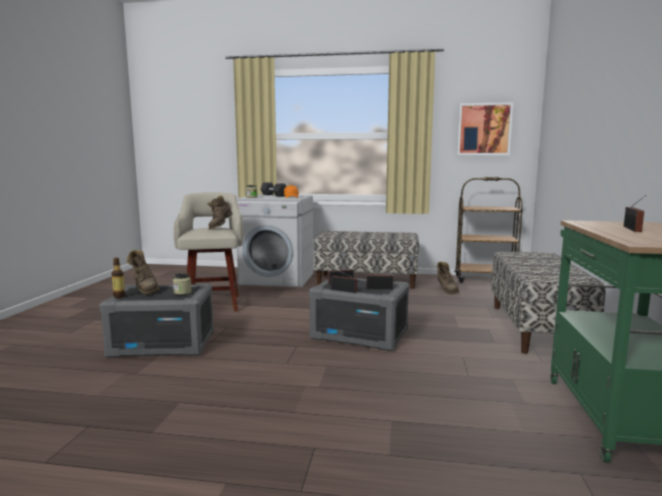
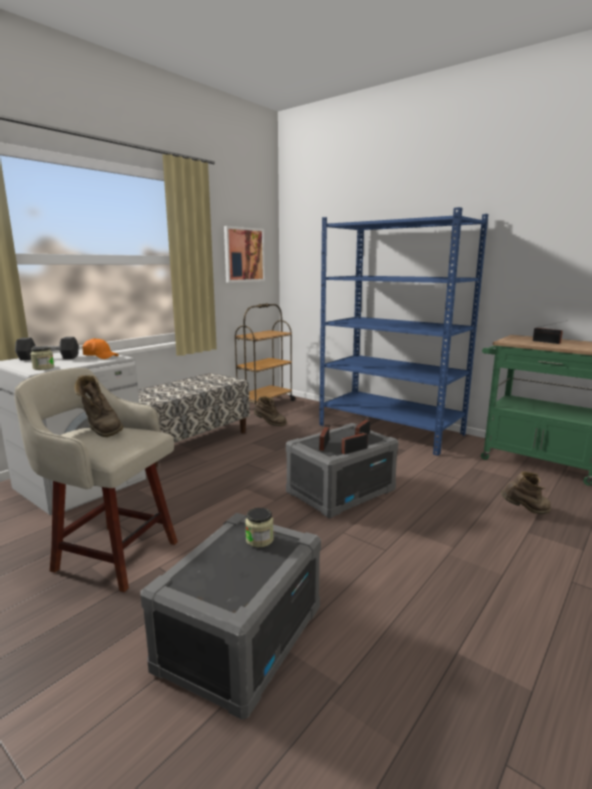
camera: 60 degrees left, 5 degrees up
bottle [112,258,125,298] -> none
brown boot [127,250,159,295] -> brown boot moved to [501,471,551,514]
bench [491,252,605,354] -> blue bookcase [319,207,488,456]

